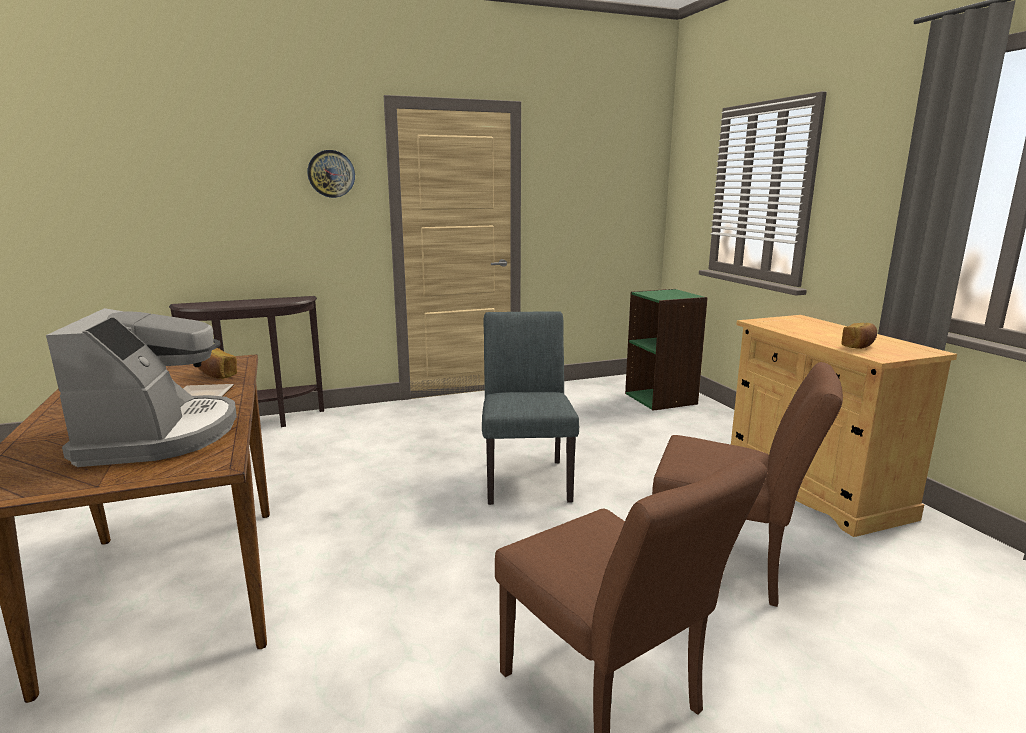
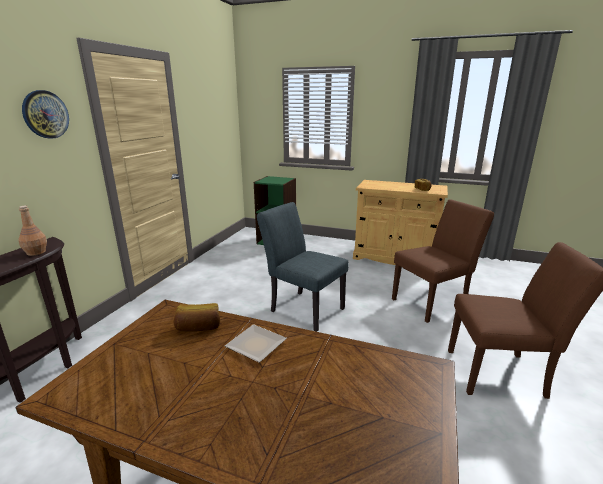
camera: 50 degrees left, 5 degrees up
coffee machine [46,308,237,467] -> none
none -> brown bottle [18,206,47,256]

